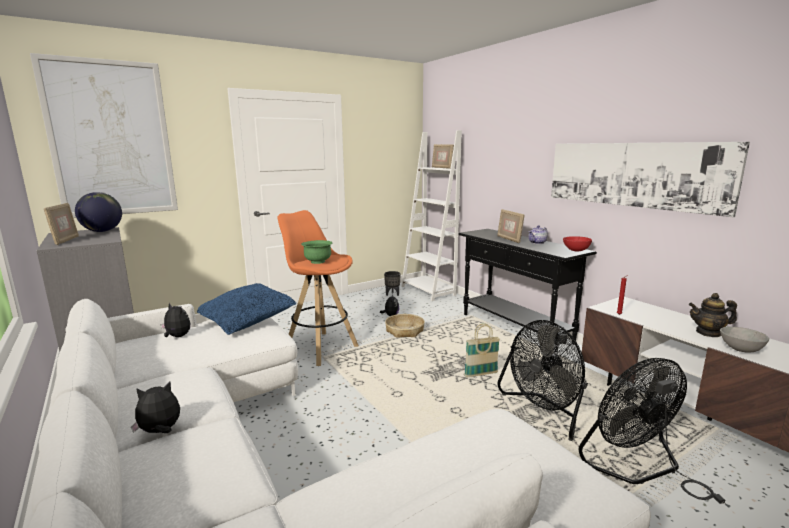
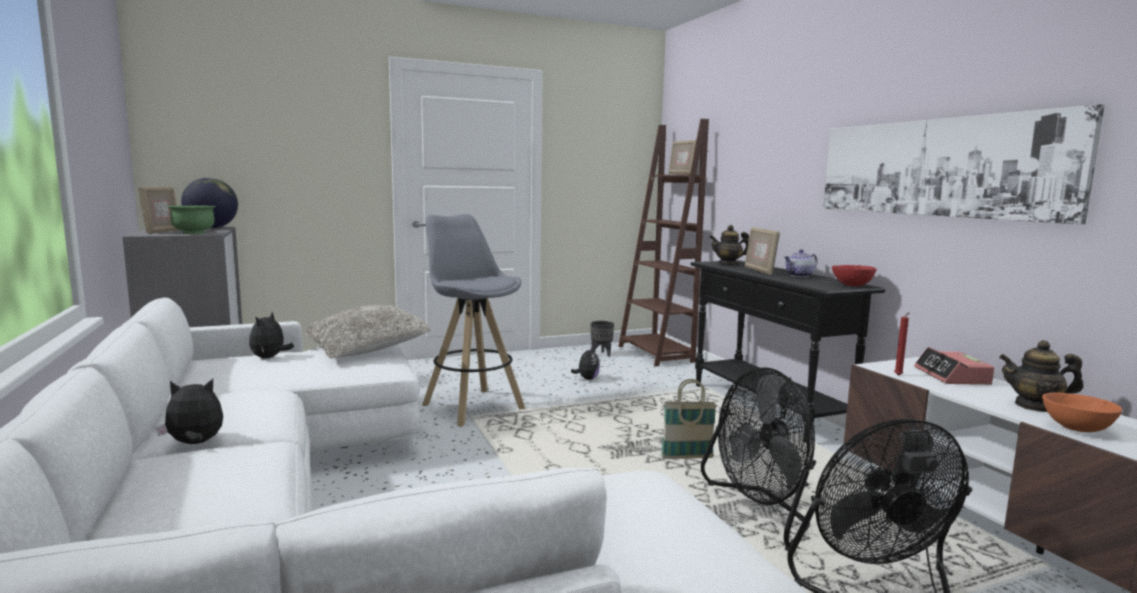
camera: 10 degrees right, 5 degrees down
picture [30,53,178,218] -> none
plush toy [160,303,190,337] -> plush toy turned 120 degrees counterclockwise [249,312,294,358]
blue pillow [197,283,296,335] -> beige pillow [305,305,430,359]
orange stool [277,210,359,366] -> grey stool [422,214,525,426]
green bowl [301,240,332,264] -> green bowl moved to [166,205,216,234]
basket [385,314,425,338] -> none
white bookcase [401,130,462,301] -> brown bookcase [618,119,709,366]
grey bowl [720,327,769,353] -> orange bowl [1042,392,1122,432]
none -> teapot [709,225,749,266]
none -> alarm clock [914,347,994,385]

